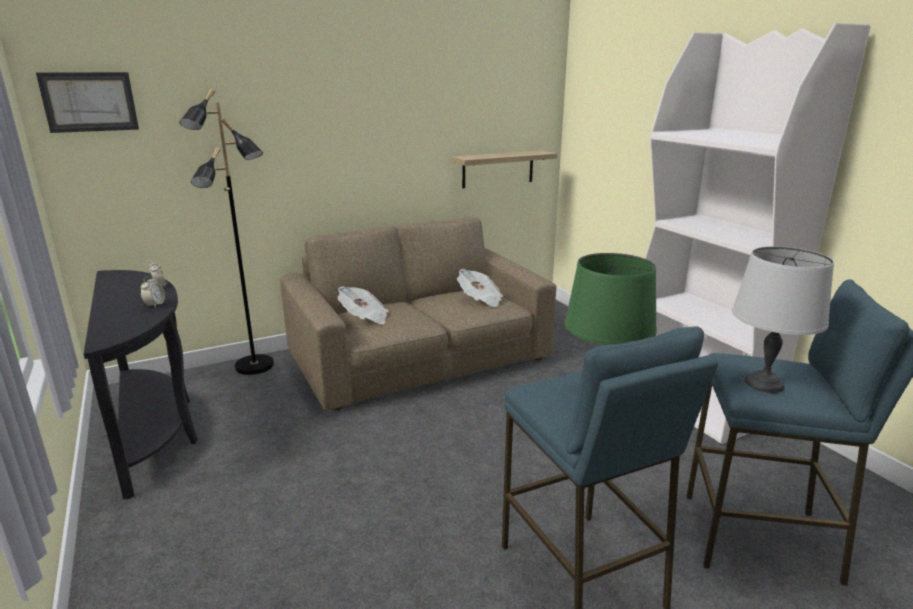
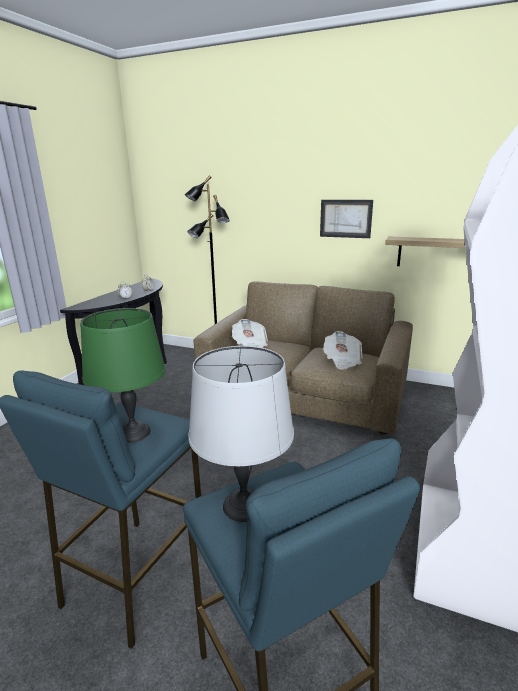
camera: 50 degrees right, 0 degrees up
picture [36,72,139,133] -> picture moved to [320,200,373,238]

